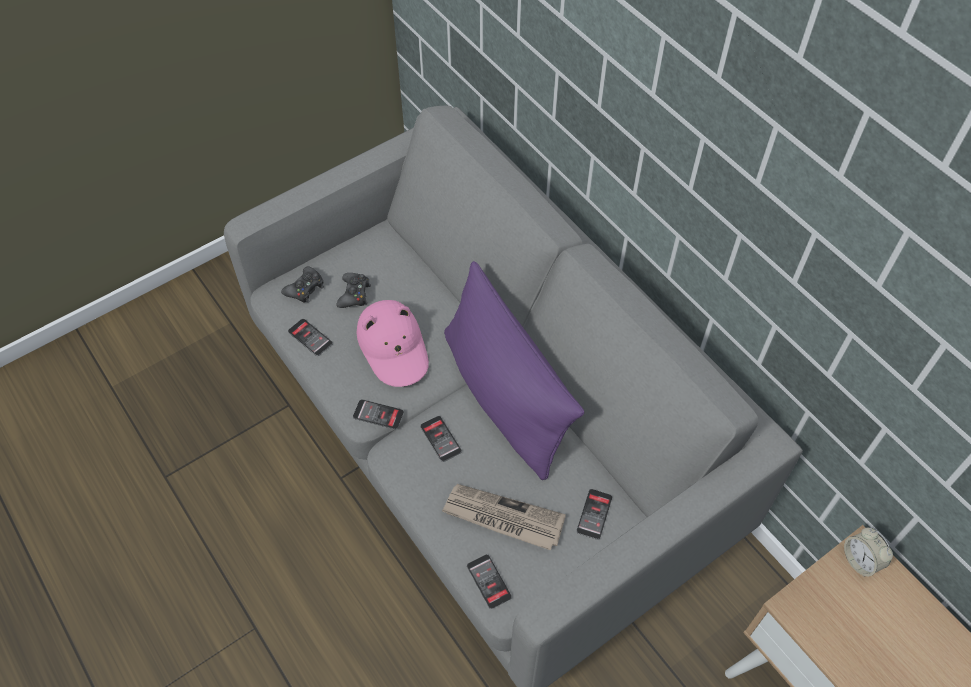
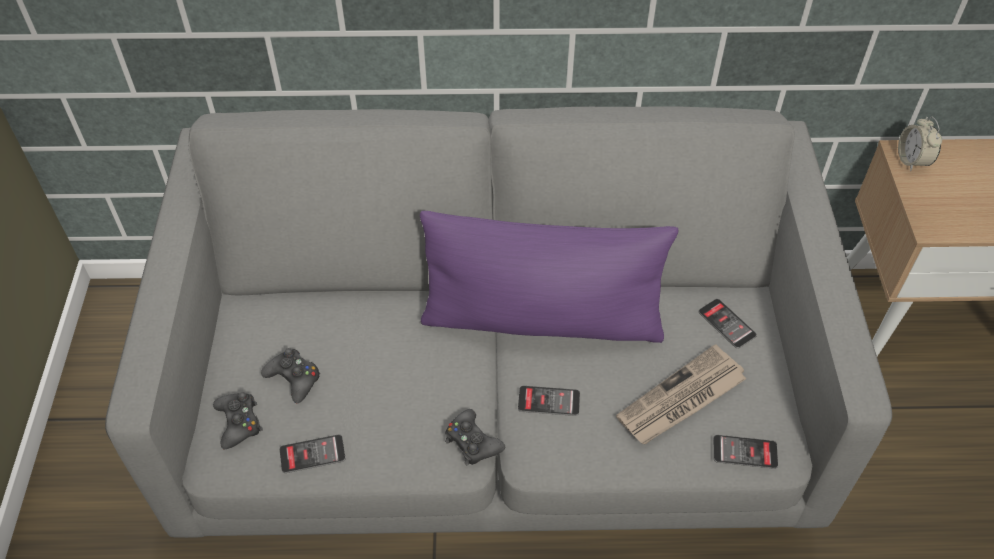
camera: 55 degrees left, 5 degrees down
phone [353,399,404,430] -> black game controller [445,409,505,465]
pink hat [357,300,429,387] -> none
alarm clock [844,528,893,576] -> alarm clock turned 75 degrees clockwise [898,117,942,171]

